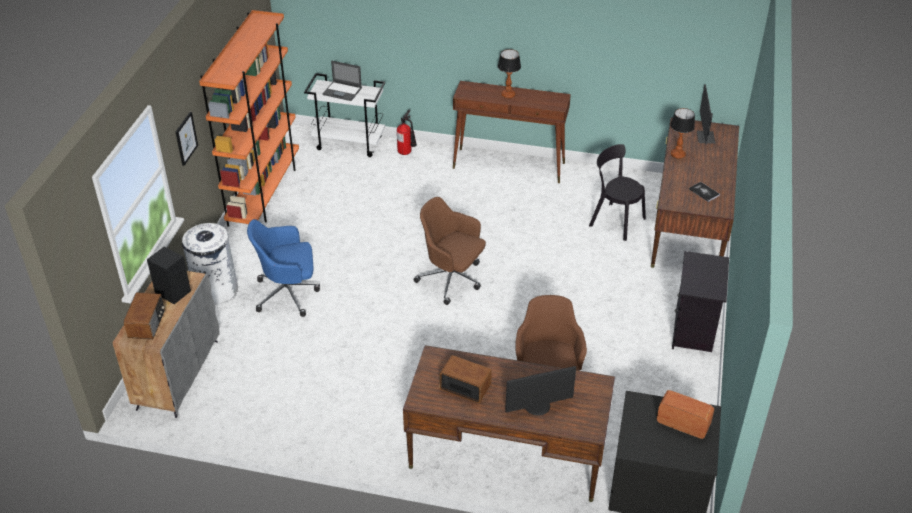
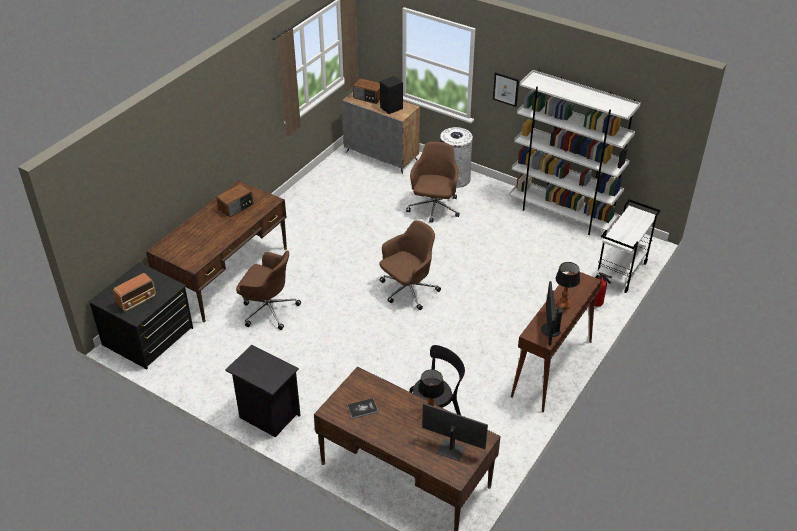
camera: 110 degrees right, 0 degrees up
orange bookcase [199,10,299,227] -> white bookcase [509,70,641,235]
blue office chair [247,219,320,317] -> brown office chair [406,142,459,223]
laptop [323,60,362,101] -> none
monitor [505,366,576,416] -> monitor moved to [541,281,562,346]

